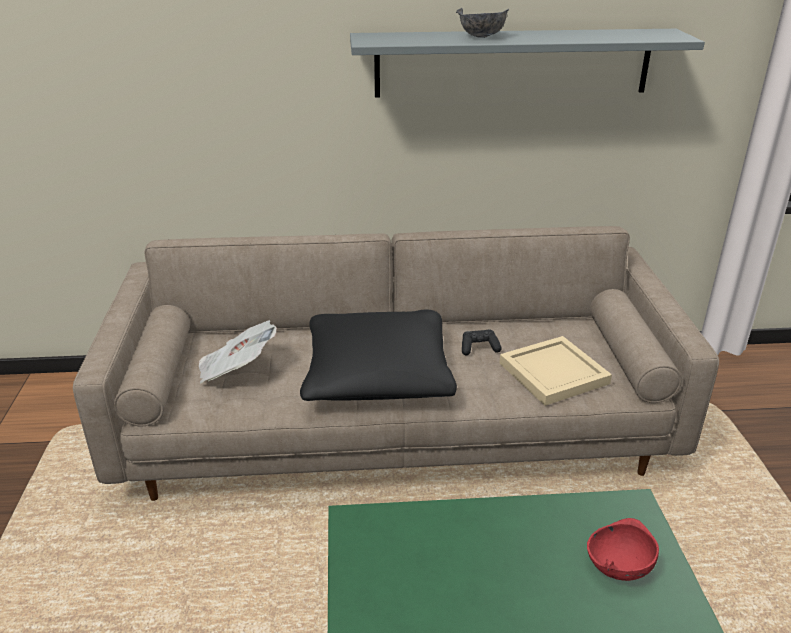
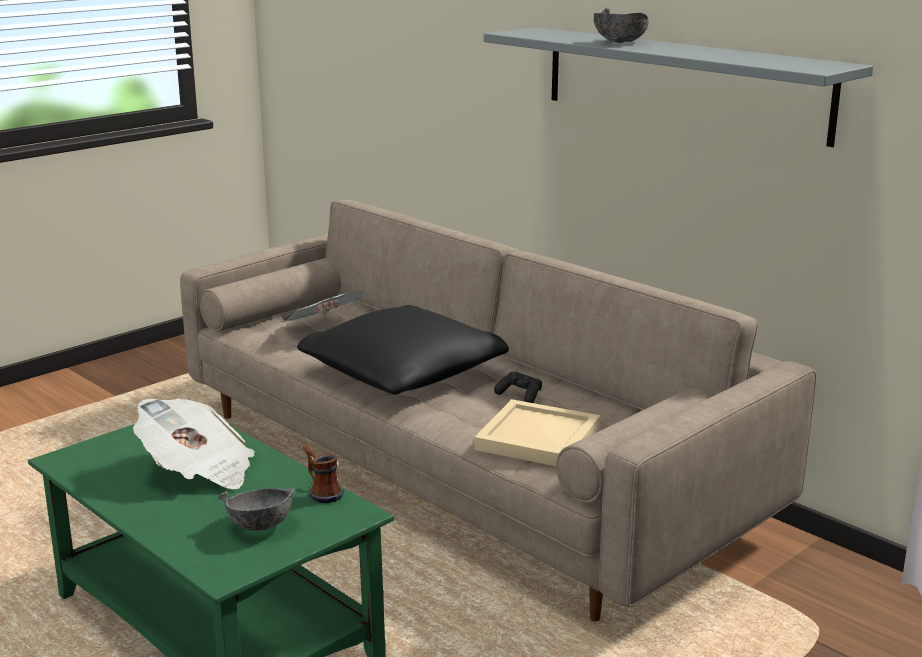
camera: 50 degrees right, 10 degrees down
red bowl [587,518,659,581] -> grey bowl [218,488,295,531]
none -> newspaper [133,398,254,489]
none -> mug [302,445,344,503]

